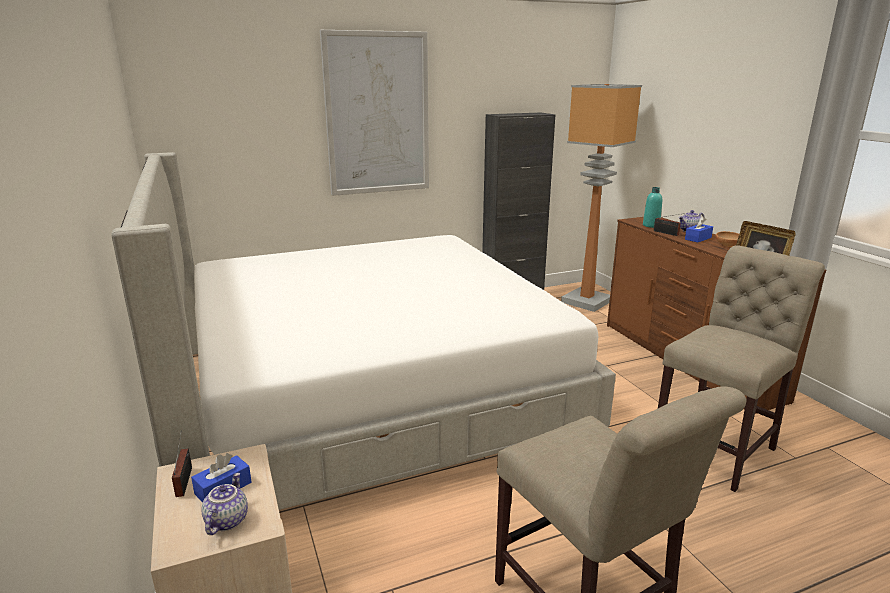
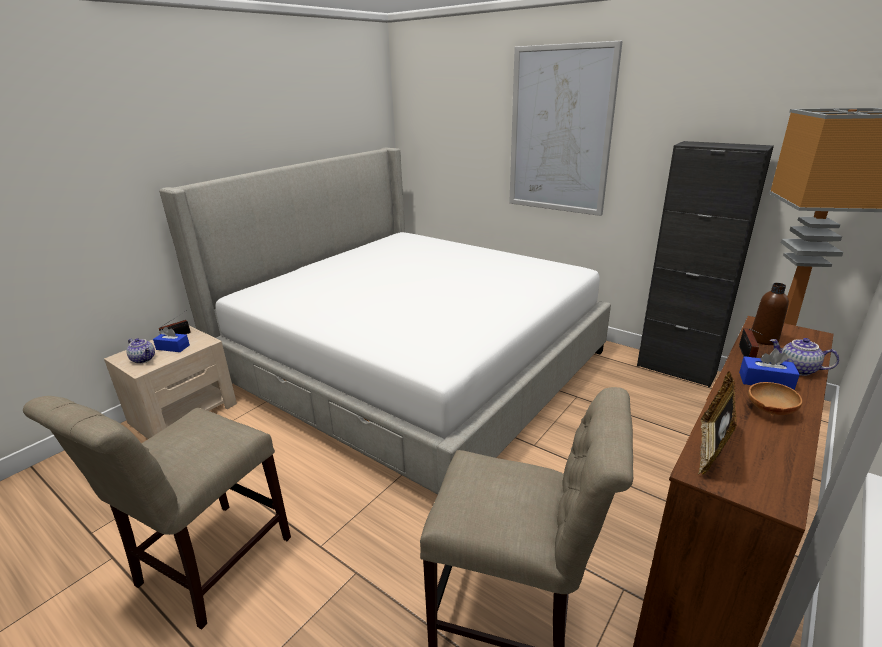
camera: 60 degrees right, 5 degrees up
teapot [201,473,248,535] -> teapot turned 60 degrees clockwise [127,338,155,364]
turquoise bottle [643,187,662,228] -> brown bottle [752,283,789,345]

